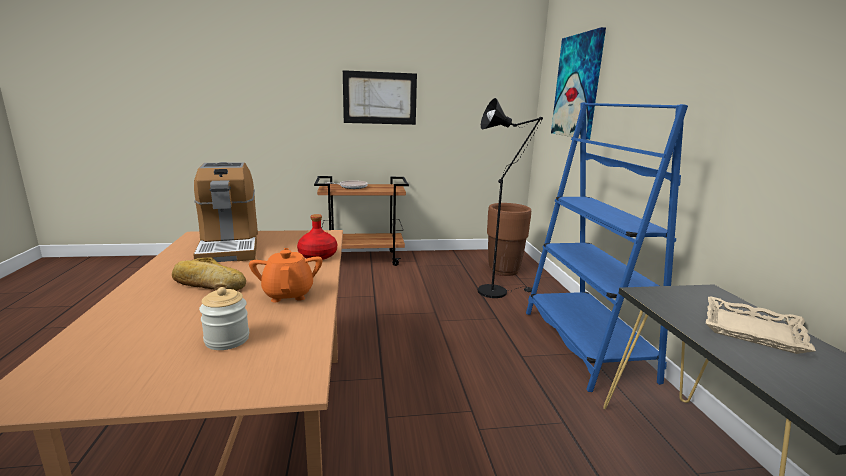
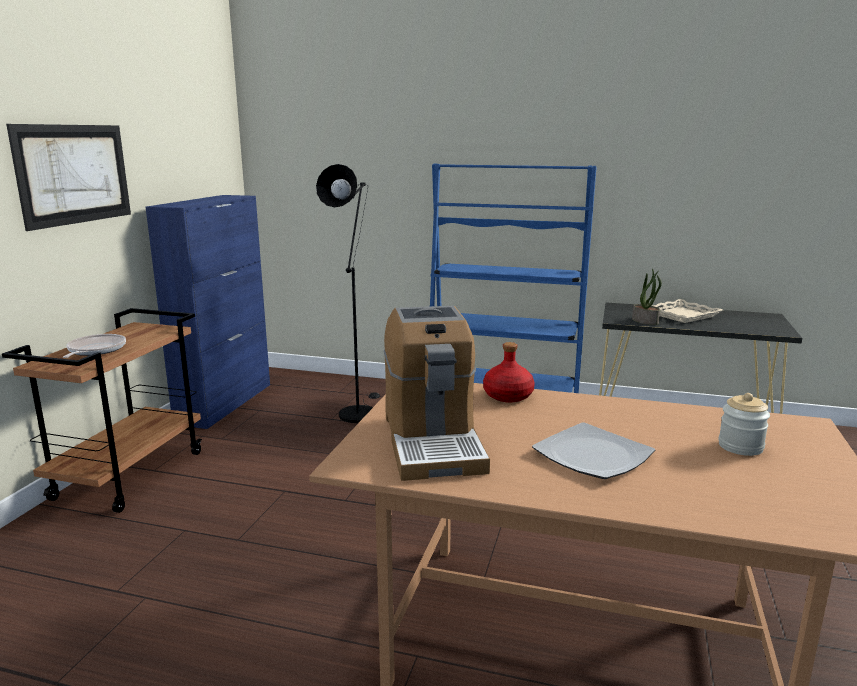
camera: 65 degrees left, 0 degrees up
bread [172,257,246,291] -> plate [532,422,655,479]
coffee machine [193,162,258,262] -> coffee machine turned 75 degrees clockwise [384,306,490,481]
orange teapot [249,248,323,302] -> none
brown planter [487,203,531,276] -> none
picture [551,27,606,140] -> none
none -> blue cabinet [145,195,270,429]
none -> potted plant [632,268,662,325]

